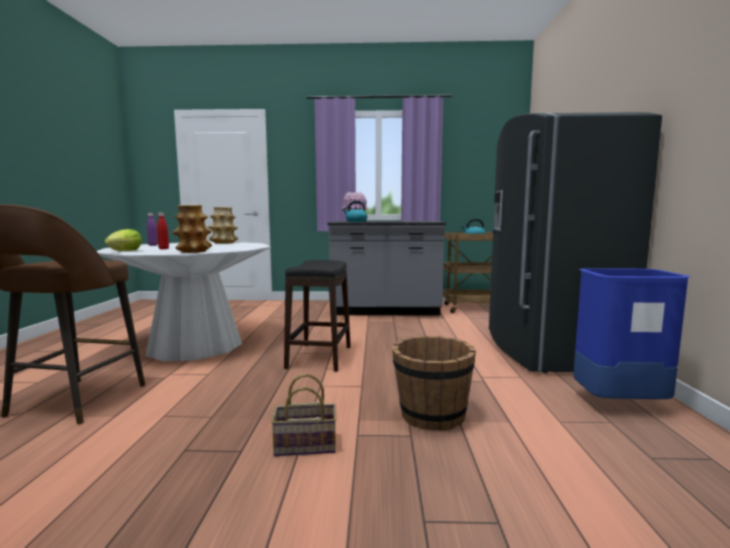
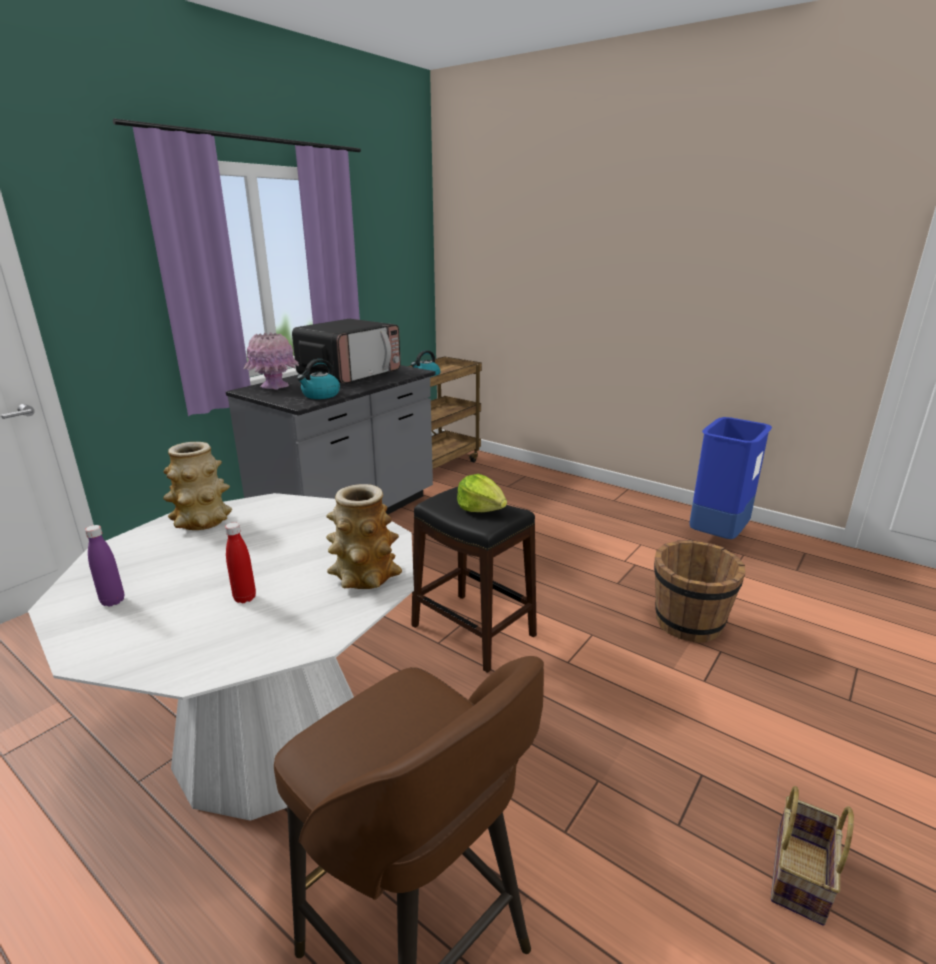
camera: 55 degrees left, 15 degrees up
lettuce [104,229,142,251] -> lettuce moved to [457,474,507,512]
basket [271,374,336,456] -> basket moved to [771,786,854,926]
grey fridge [489,112,662,373] -> none
none -> microwave [292,319,401,384]

